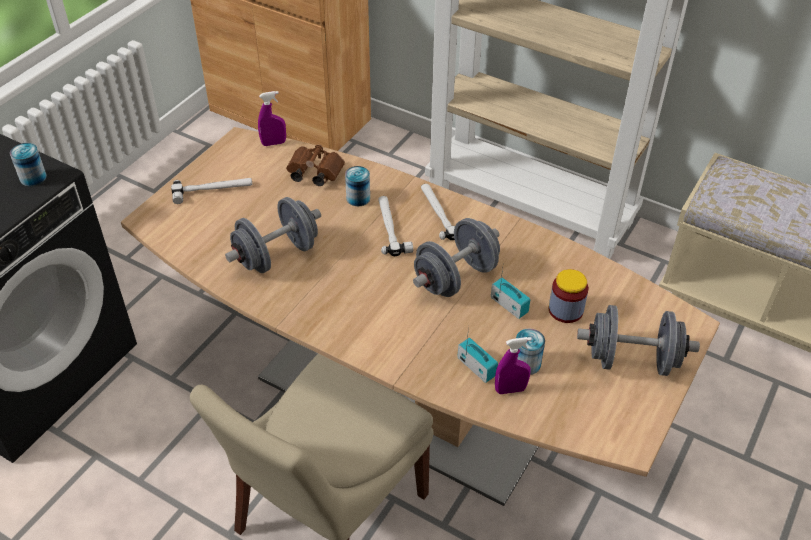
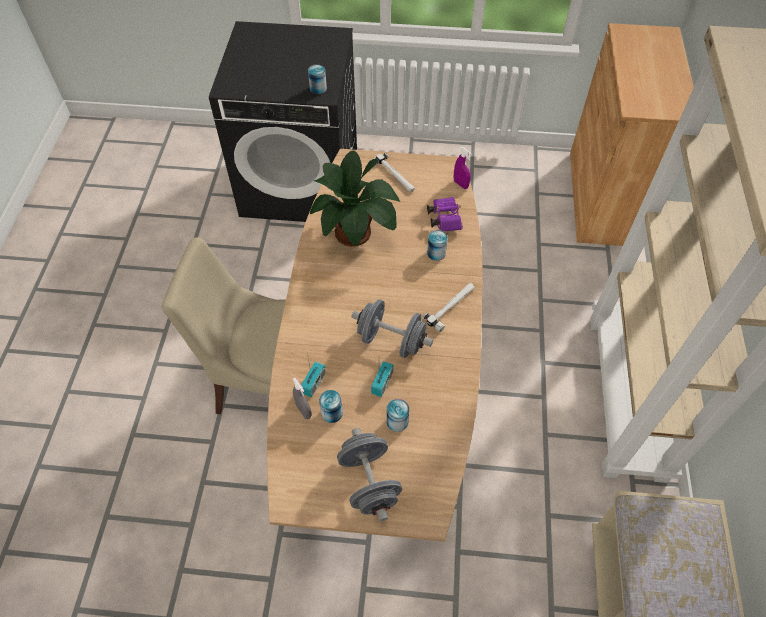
camera: 65 degrees right, 10 degrees up
grey dumbbell [225,197,321,273] -> potted plant [310,151,400,247]
brown binoculars [286,145,345,186] -> purple binoculars [427,197,463,231]
hammer [378,196,413,256] -> none
purple spray bottle [495,337,532,394] -> grey spray bottle [293,378,312,419]
jar [549,269,589,323] -> can [387,399,409,432]

